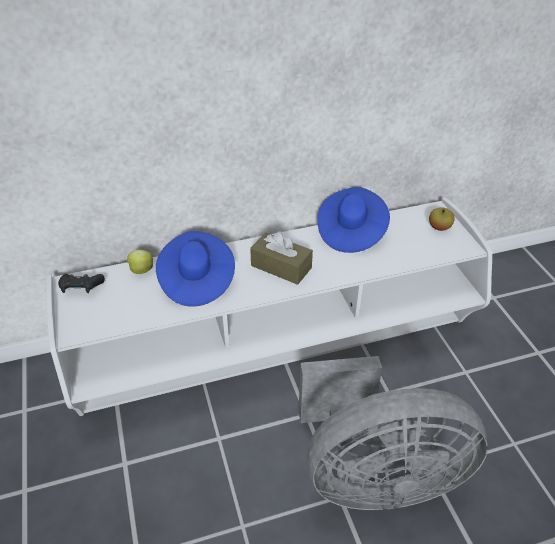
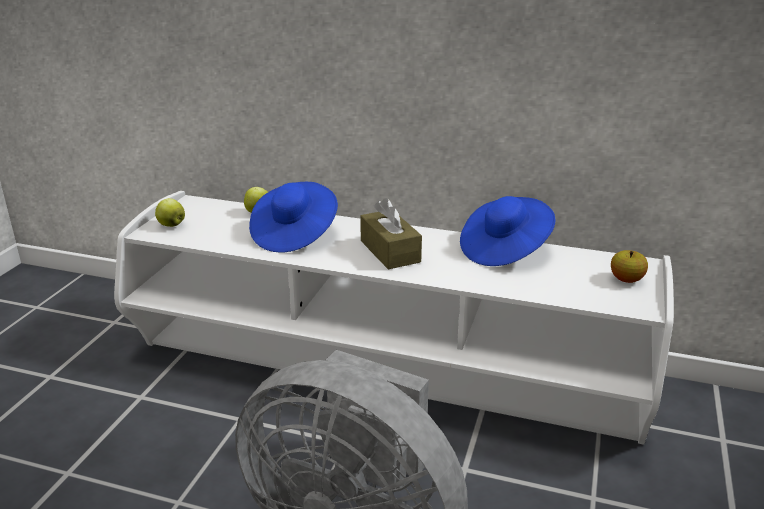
camera: 35 degrees right, 15 degrees down
black game controller [58,274,105,293] -> none
none -> apple [155,198,185,227]

